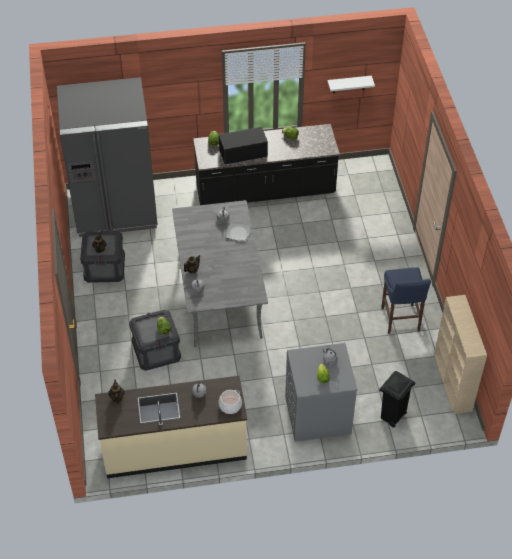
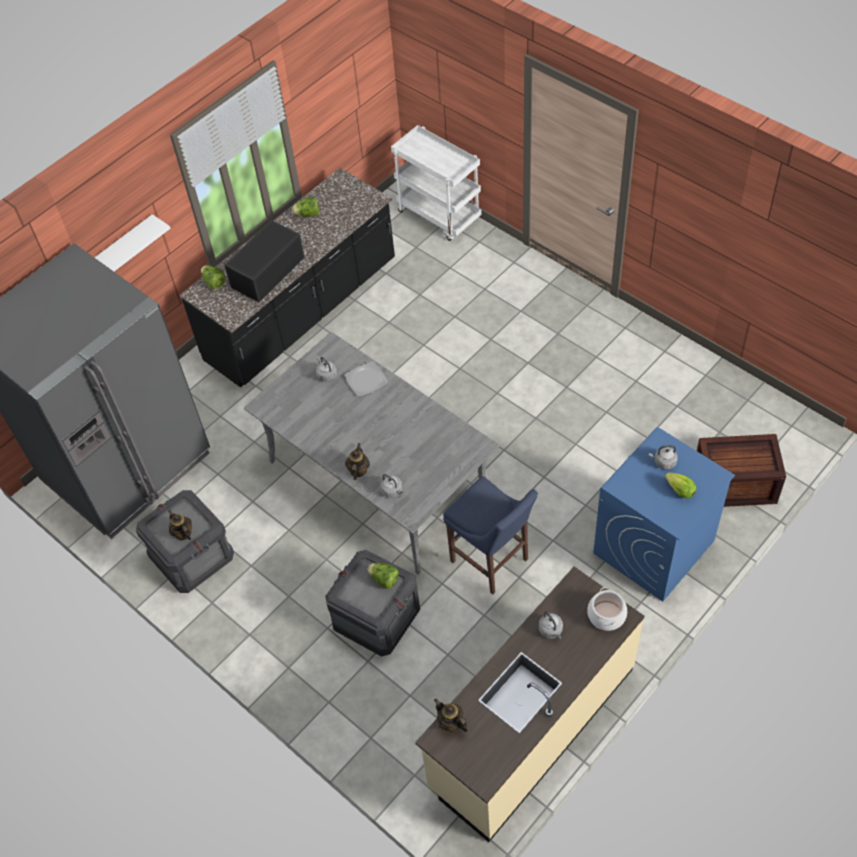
camera: 35 degrees left, 5 degrees up
grey washing machine [285,343,358,442] -> blue washing machine [593,427,735,602]
white shelf [328,76,375,93] -> white shelf moved to [94,214,171,271]
black trash can [379,371,416,428] -> crate [697,434,786,507]
blue stool [381,267,431,334] -> blue stool moved to [443,476,538,594]
beige bookcase [434,295,487,414] -> none
none -> white cart [391,125,482,241]

